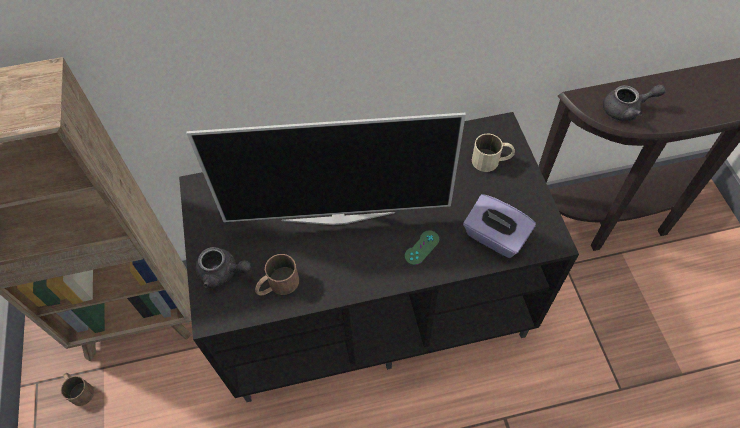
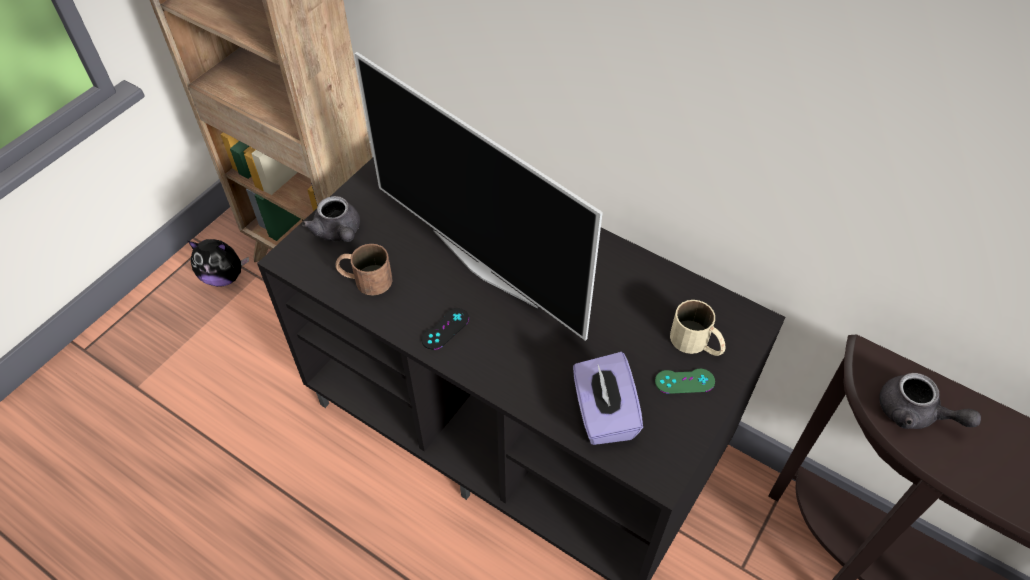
camera: 45 degrees right, 5 degrees down
brown mug [61,373,94,406] -> plush toy [188,239,249,287]
green game controller [405,231,439,265] -> green game controller moved to [655,369,715,394]
none -> black game controller [421,308,469,350]

